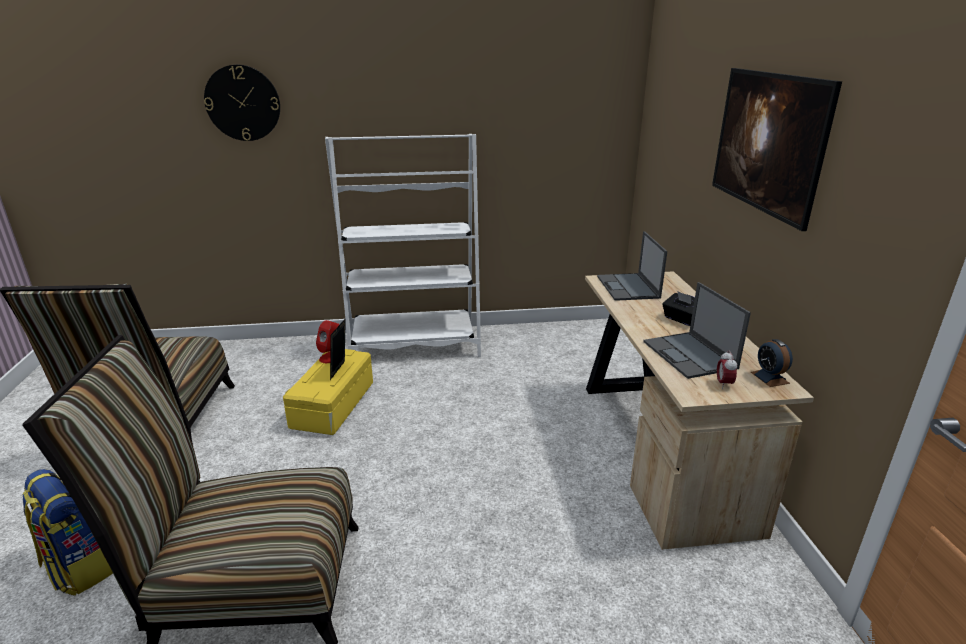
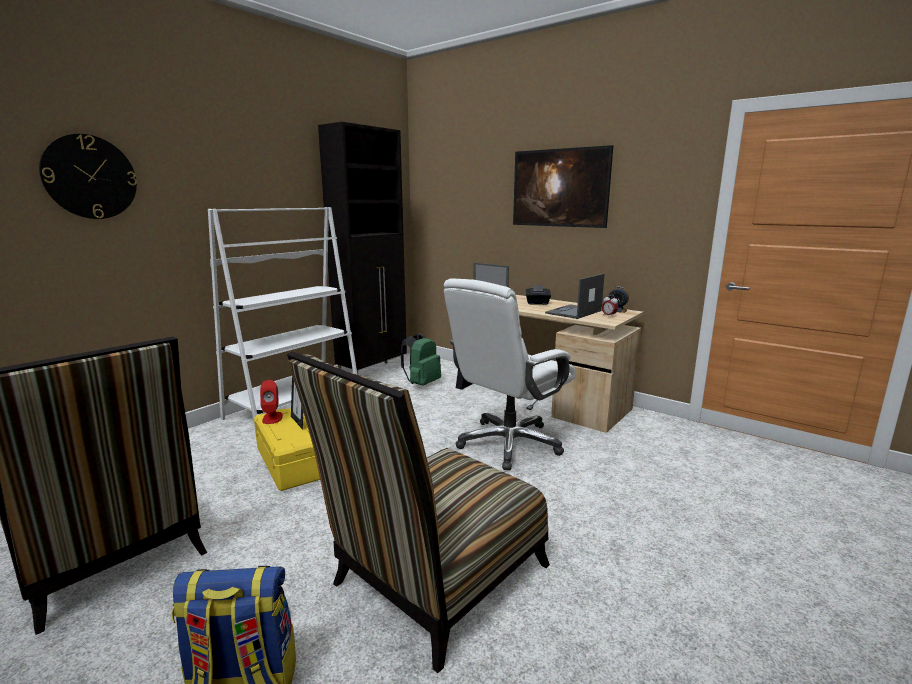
camera: 45 degrees left, 10 degrees down
laptop [643,282,751,379] -> laptop turned 105 degrees clockwise [545,274,605,319]
none -> black cabinet [318,122,407,375]
none -> green backpack [401,334,441,386]
none -> white office chair [444,278,576,470]

